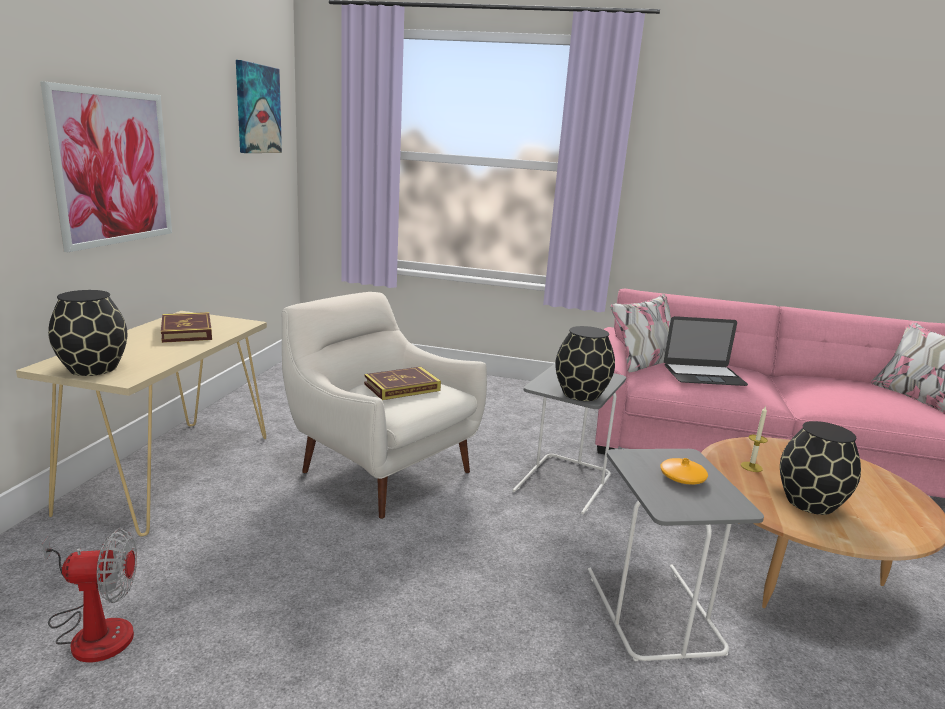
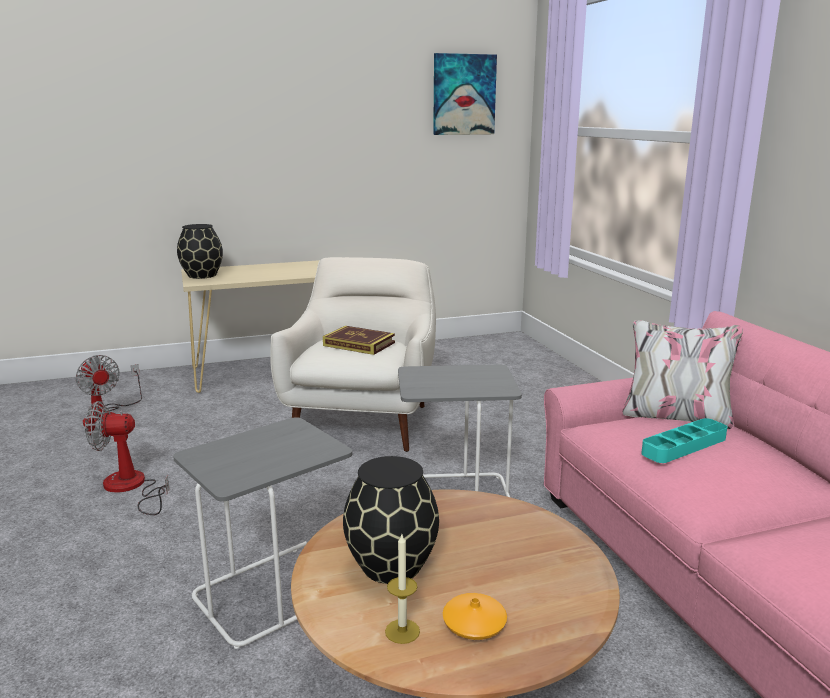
camera: 60 degrees right, 0 degrees up
picture [40,81,172,252] -> none
book [161,312,212,343] -> none
black vase [555,326,615,401] -> none
orange vase [660,458,708,484] -> orange vase moved to [443,593,507,640]
laptop [664,316,748,386] -> turquoise tray [641,418,727,463]
candle [741,406,768,472] -> candle moved to [385,534,420,644]
none -> fan [85,401,170,515]

